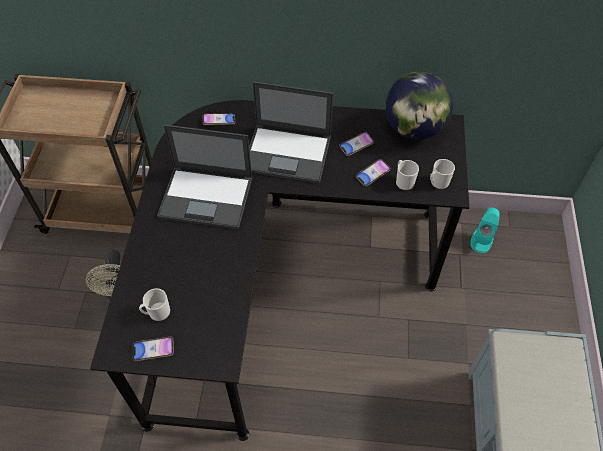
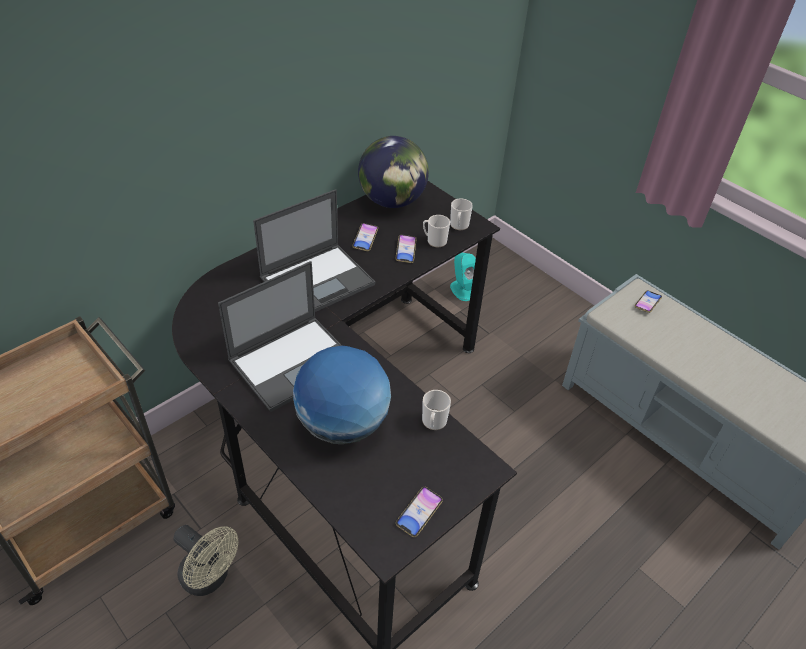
camera: 50 degrees left, 10 degrees down
mug [139,288,170,321] -> mug moved to [422,390,451,430]
phone [203,113,235,125] -> phone moved to [634,290,662,313]
none -> globe [293,346,391,444]

